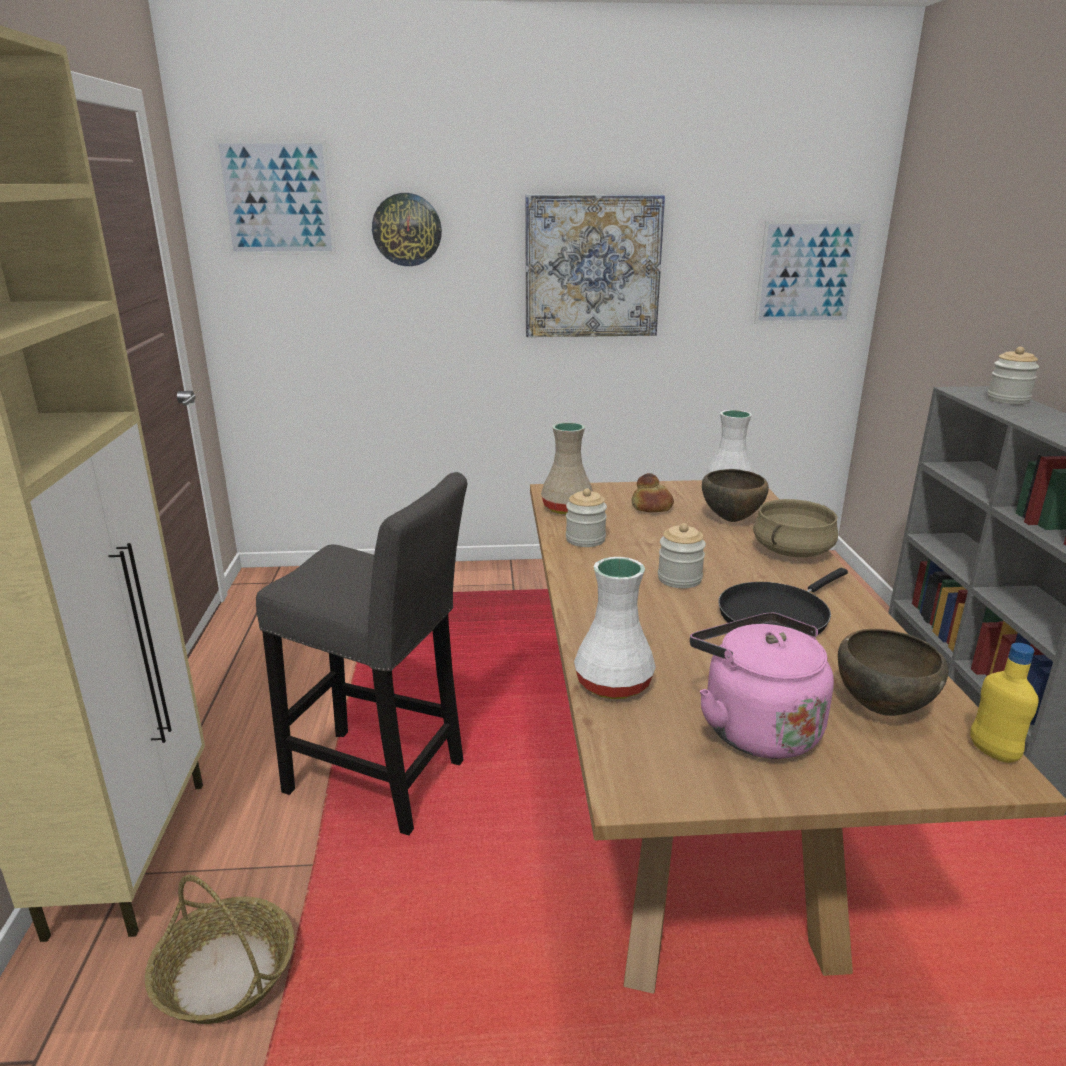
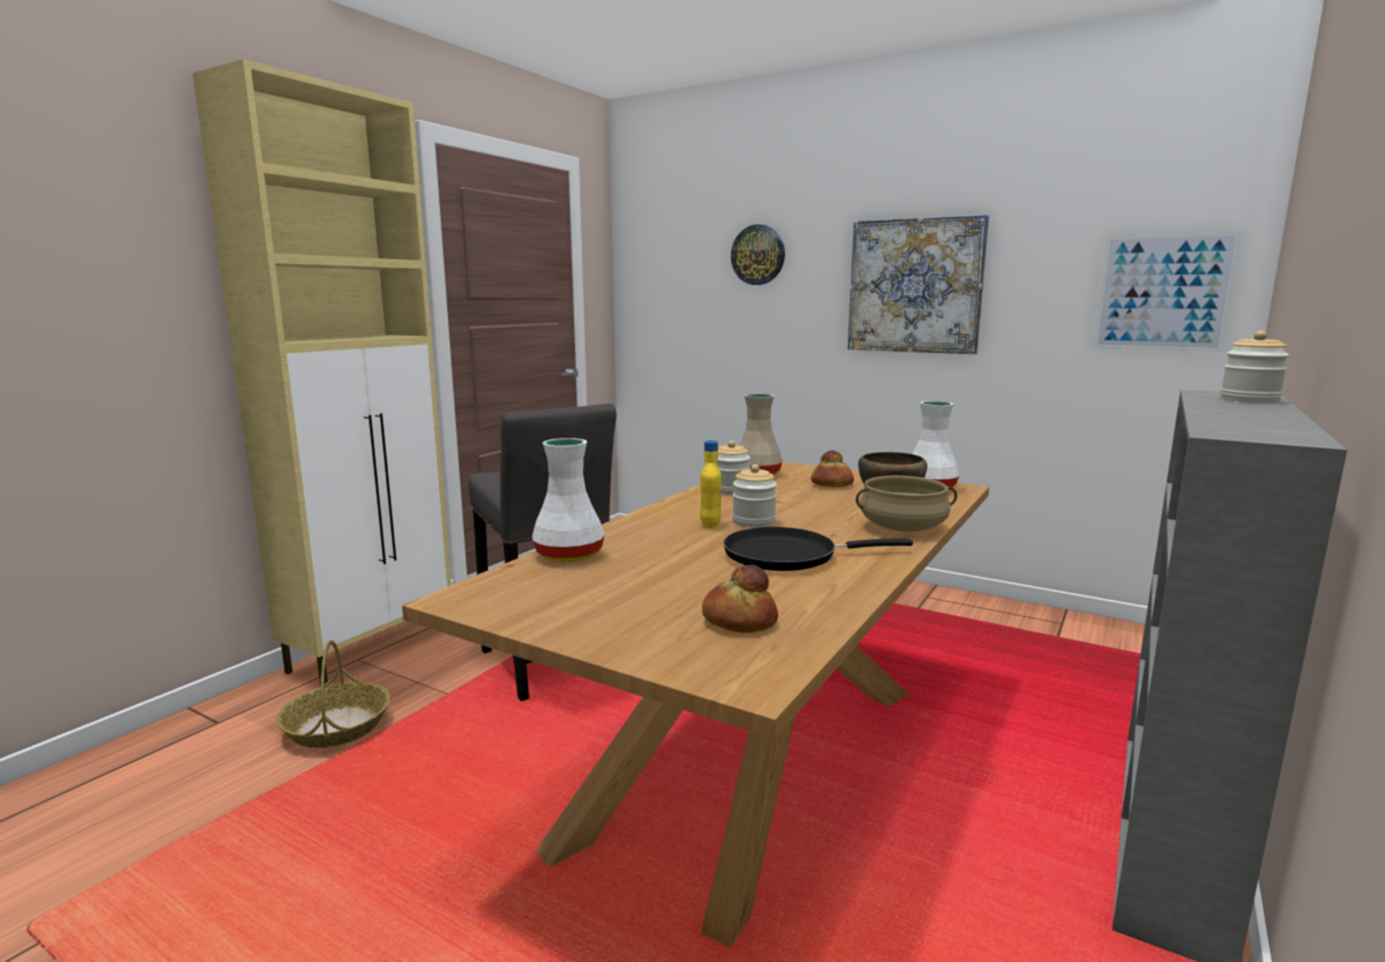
camera: 35 degrees right, 10 degrees down
picture [214,139,336,255] -> none
pink kettle [690,613,834,759] -> none
brown bowl [838,629,949,716] -> bread [702,565,778,633]
yellow bottle [970,643,1039,763] -> yellow bottle moved to [700,440,721,528]

